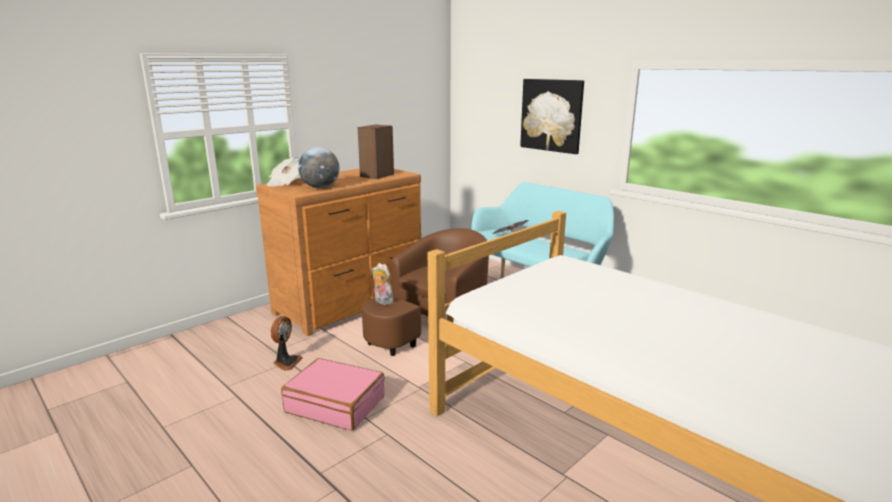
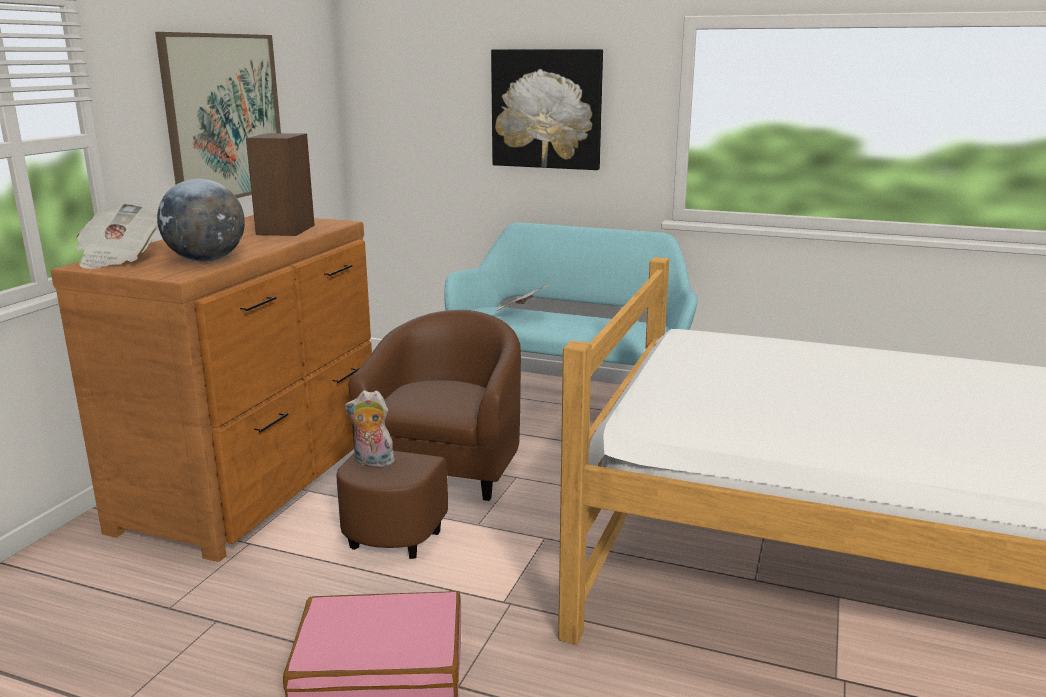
camera: 25 degrees left, 0 degrees up
fan [271,316,303,371] -> none
none -> picture [155,32,281,198]

